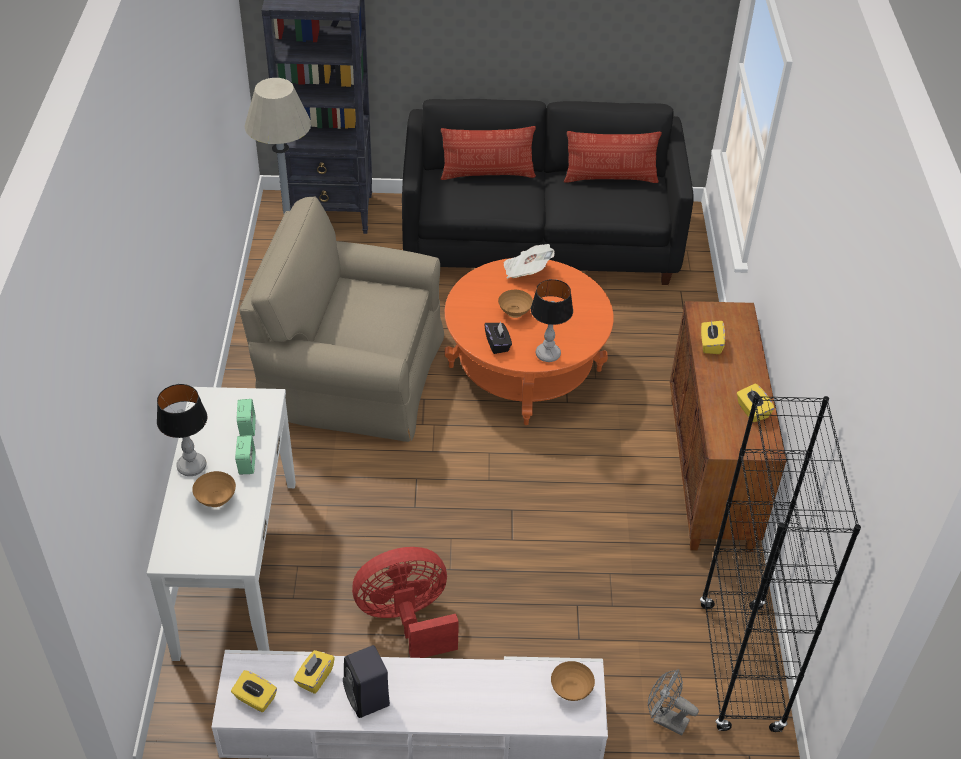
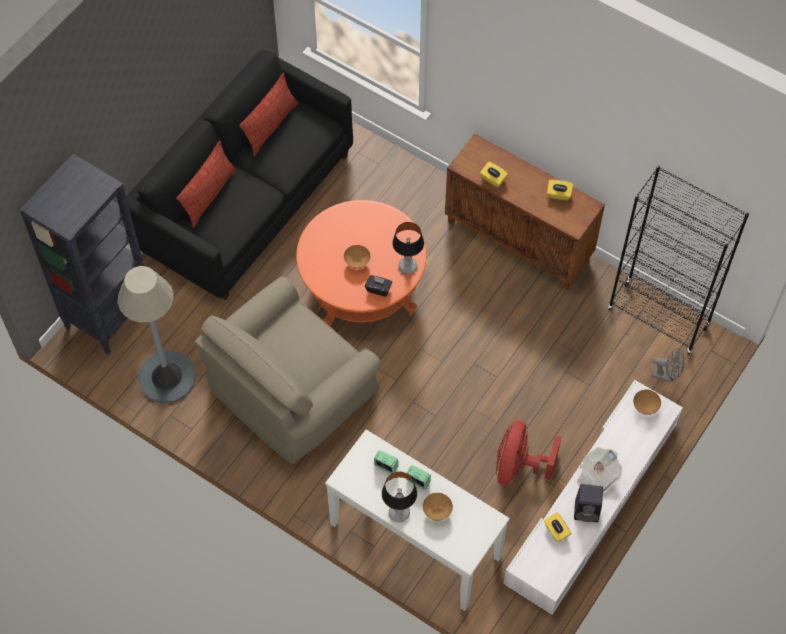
camera: 55 degrees left, 15 degrees up
yellow tissue box [231,670,277,713] -> none
newspaper [504,244,555,279] -> newspaper moved to [577,447,622,491]
grey fan [647,669,699,736] -> grey fan turned 135 degrees counterclockwise [652,347,685,383]

